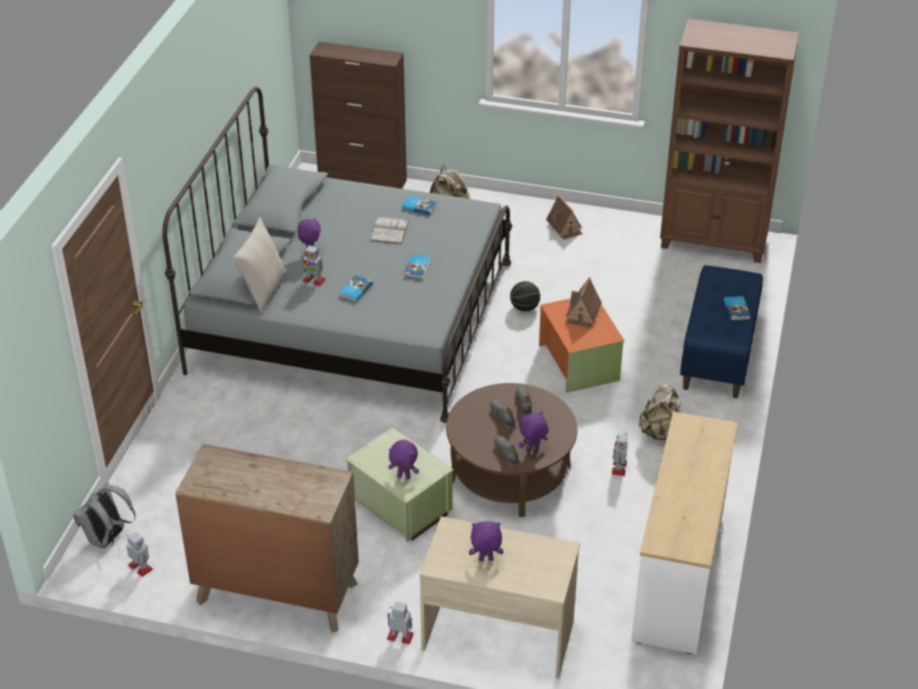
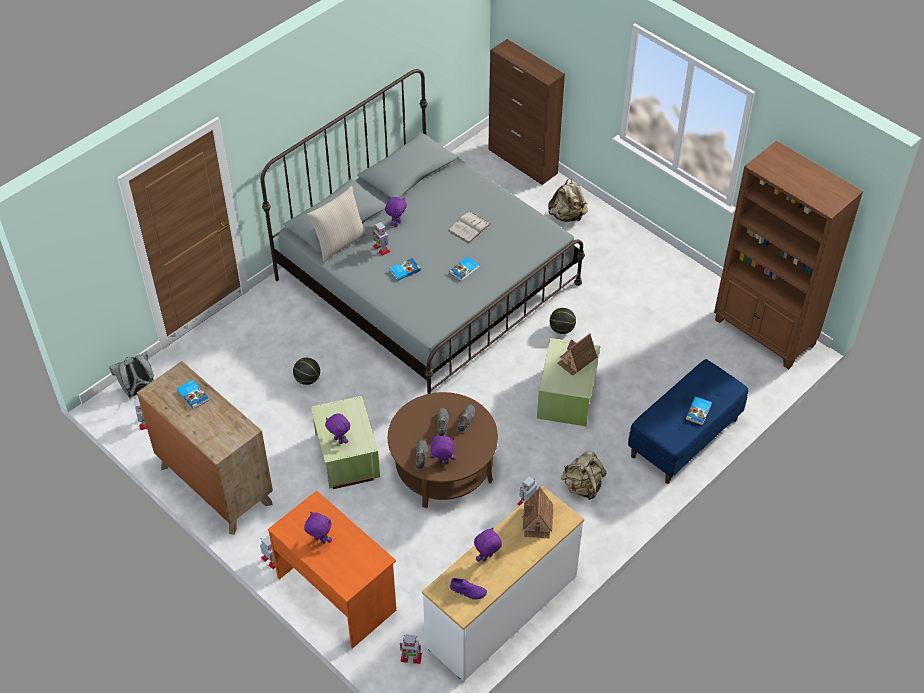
camera: 30 degrees right, 10 degrees up
book [402,196,437,215] -> book moved to [177,379,209,409]
beige desk [419,516,580,679] -> orange desk [268,490,396,648]
orange storage box [539,298,624,393] -> green storage box [537,338,601,426]
toy house [546,195,583,240] -> toy house moved to [522,486,553,538]
none -> basketball [293,358,320,385]
none -> toy robot [399,635,422,664]
none -> purple shoe [450,578,487,600]
none -> purple plush toy [474,528,502,562]

